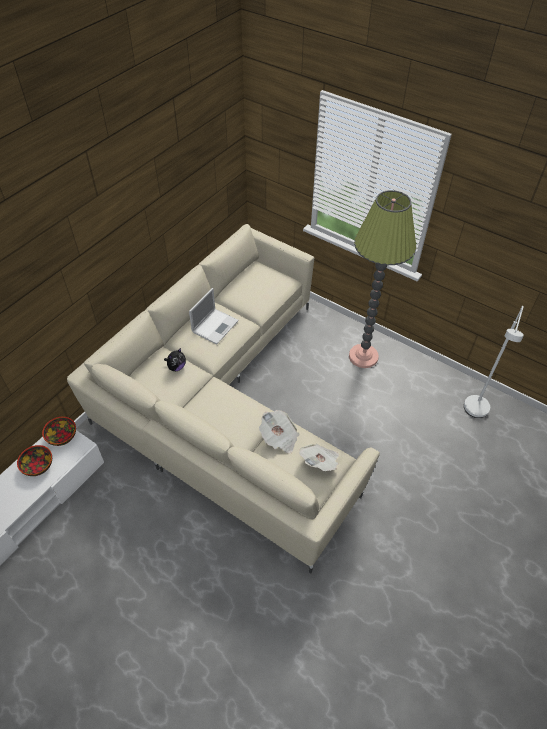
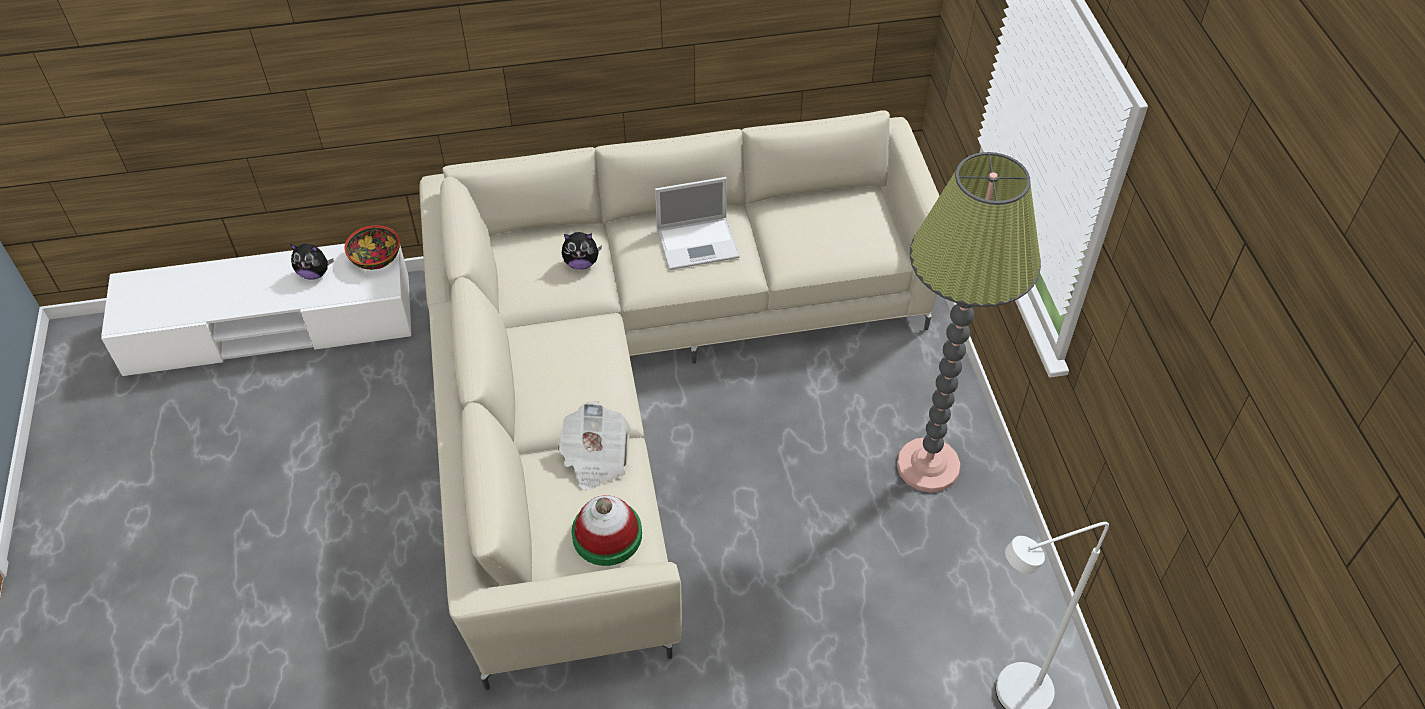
camera: 45 degrees right, 0 degrees up
bowl [17,445,52,476] -> plush toy [290,244,334,280]
newspaper [299,443,339,471] -> hat [572,495,642,566]

